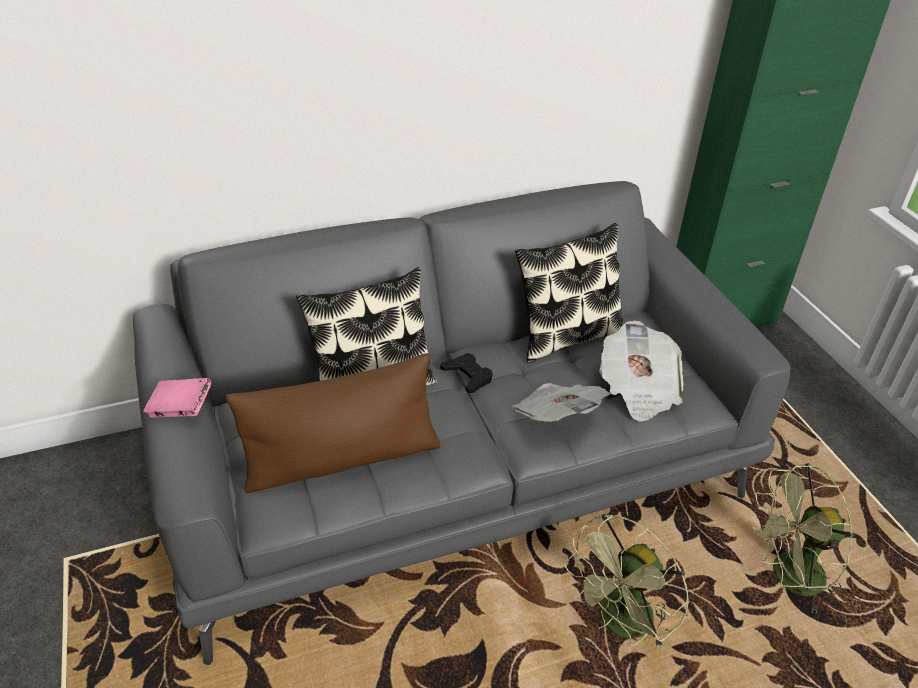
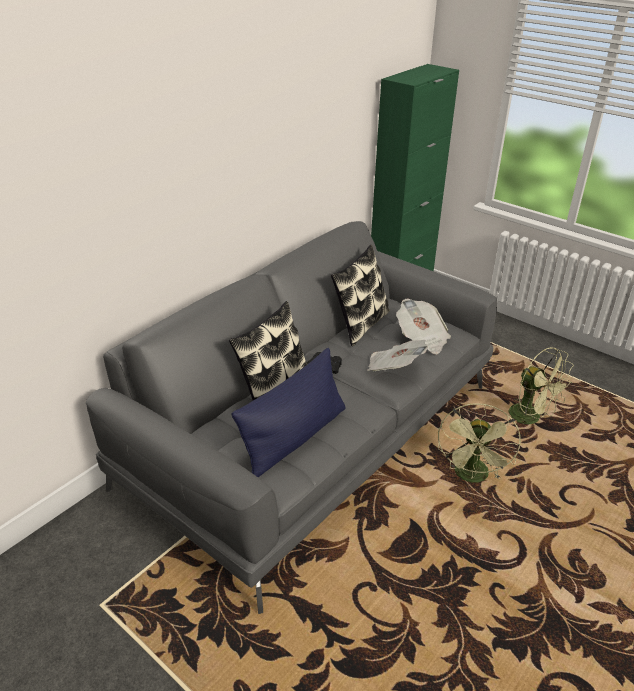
camera: 30 degrees left, 5 degrees down
pink book [143,378,211,418] -> none
brown pillow [226,353,440,493] -> blue pillow [231,348,346,477]
green fan [752,463,854,612] -> green fan turned 90 degrees counterclockwise [508,347,574,424]

